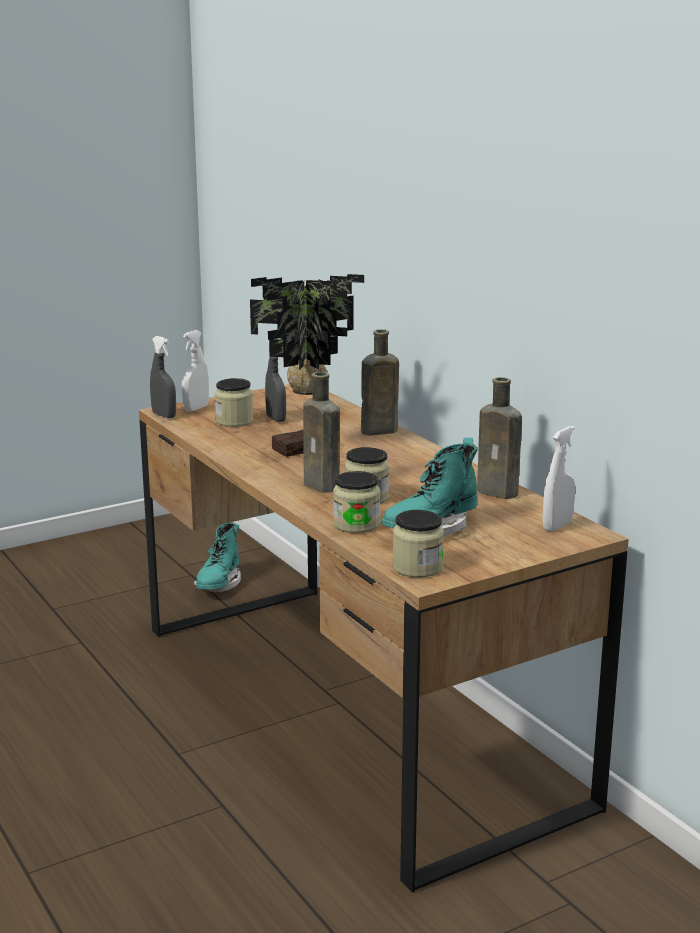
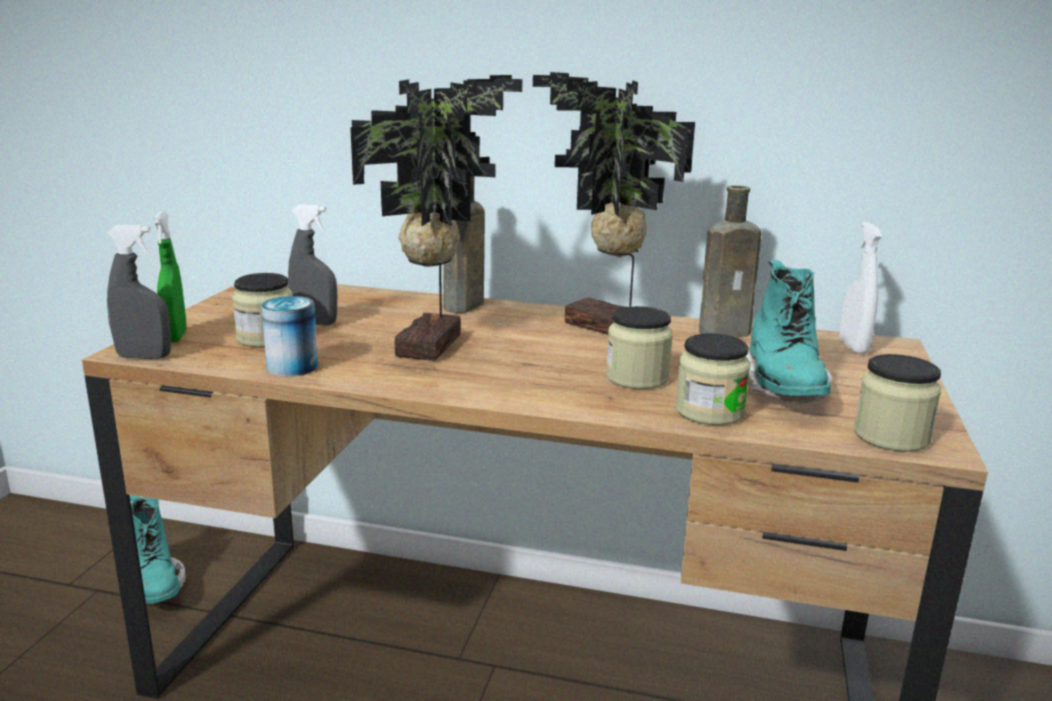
camera: 45 degrees left, 0 degrees up
white spray bottle [182,330,209,412] -> green spray bottle [153,211,187,343]
brown bottle [303,372,340,493] -> none
none -> can [261,296,318,377]
none -> potted plant [533,72,695,335]

